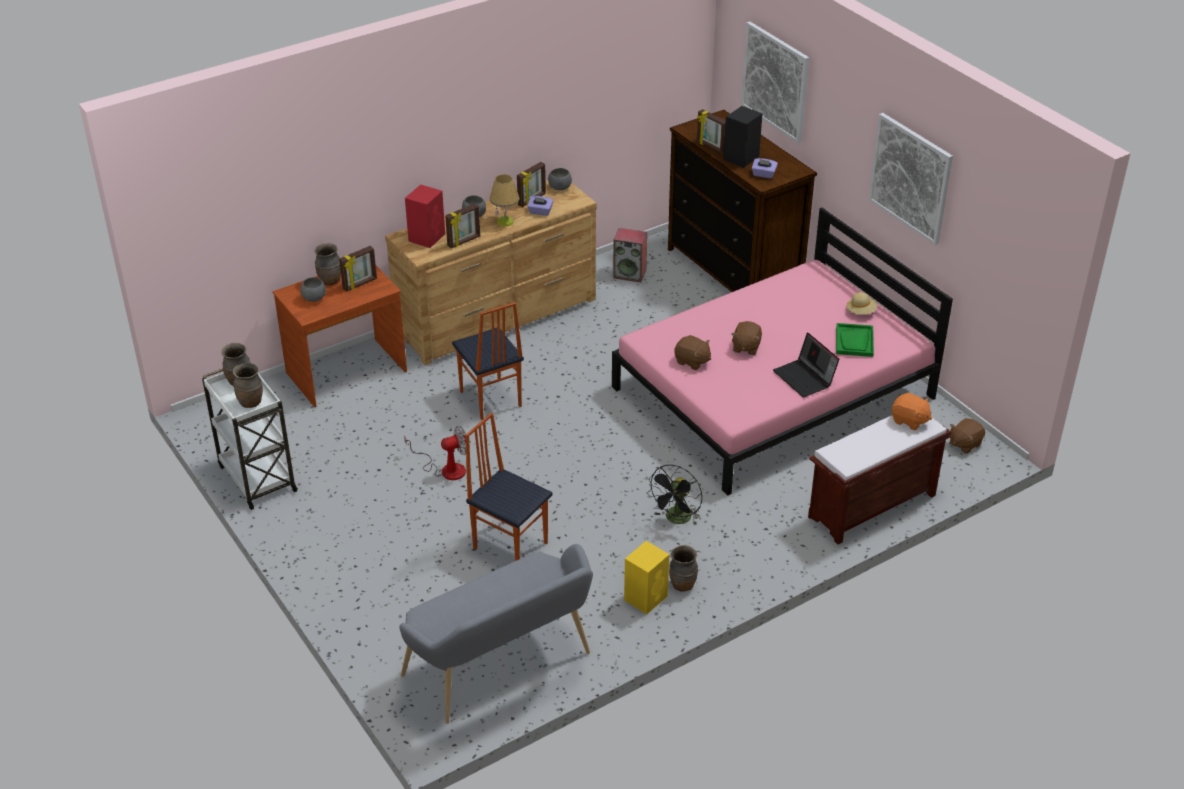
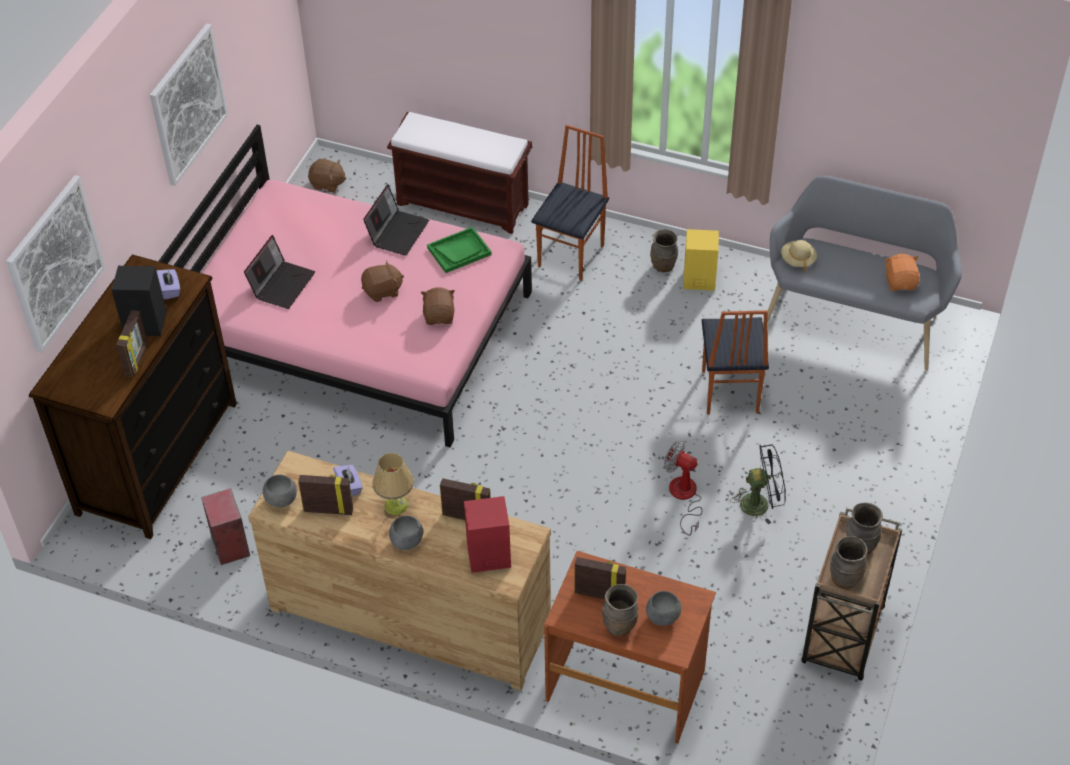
camera: 125 degrees left, 10 degrees up
white cart [202,368,298,510] -> brown cart [801,508,902,681]
chair [452,302,524,420] -> chair moved to [532,125,609,281]
black fan [647,465,702,525] -> black fan moved to [730,444,786,524]
green tray [836,323,874,357] -> green tray moved to [427,227,492,273]
beige hat [846,292,877,315] -> beige hat moved to [781,240,817,272]
orange plush toy [891,393,932,430] -> orange plush toy moved to [885,254,920,291]
none -> laptop [244,235,315,309]

